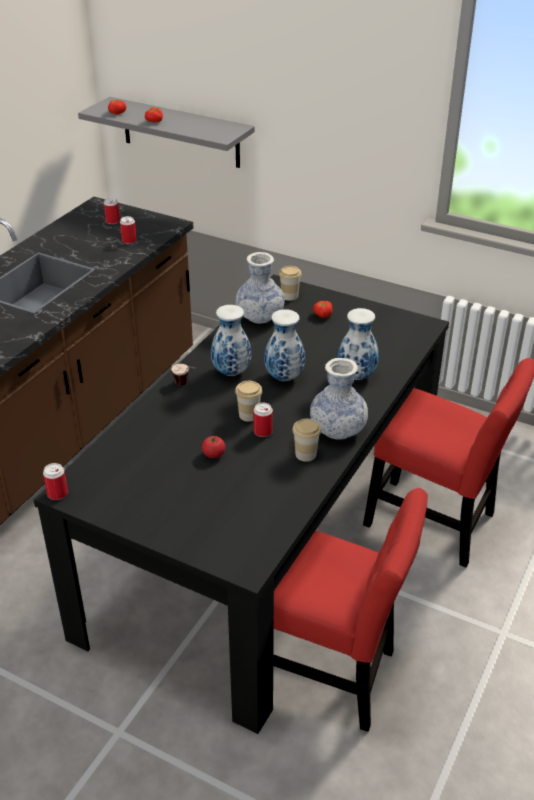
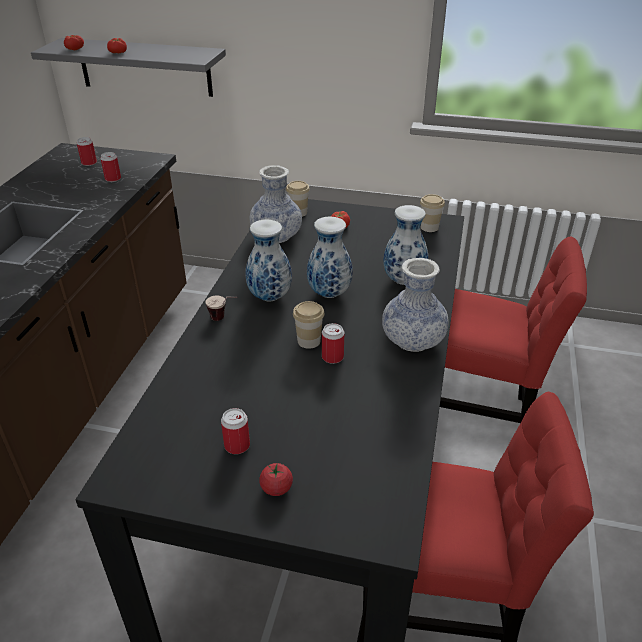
camera: 15 degrees left, 0 degrees up
can [43,463,68,500] -> can moved to [221,408,250,454]
tomato [202,436,226,458] -> tomato moved to [259,462,293,496]
cup [292,419,321,462] -> cup moved to [420,194,445,232]

